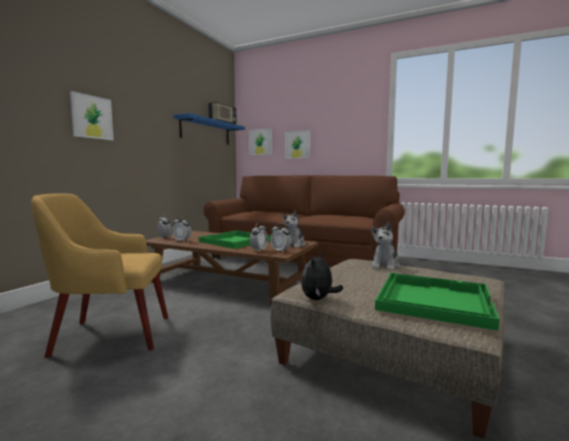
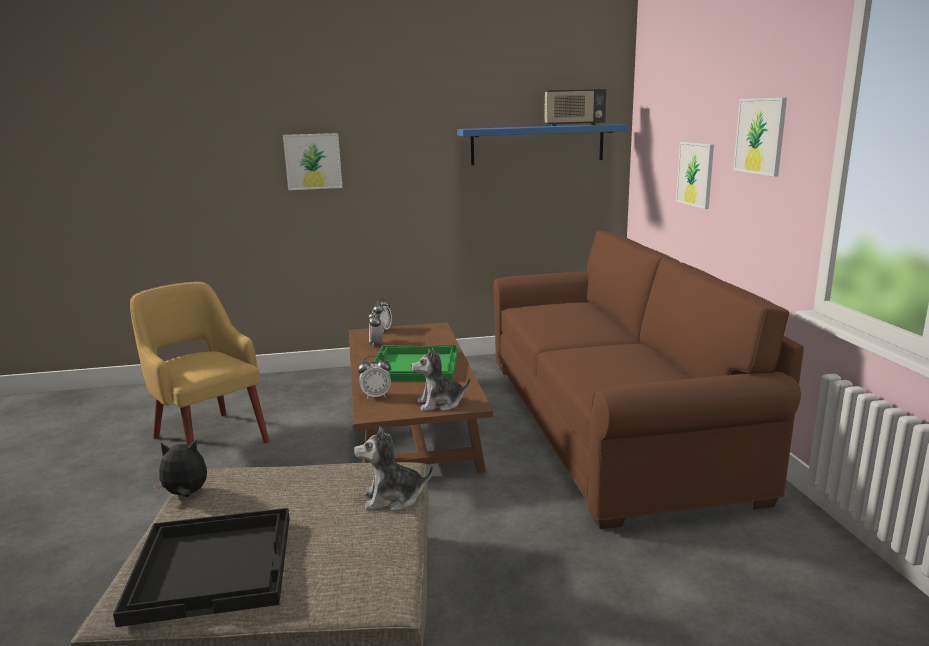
camera: 55 degrees right, 10 degrees up
picture [249,128,272,155] -> picture moved to [733,98,787,176]
alarm clock [270,223,292,253] -> none
green tray [375,273,499,331] -> black tray [113,508,290,627]

